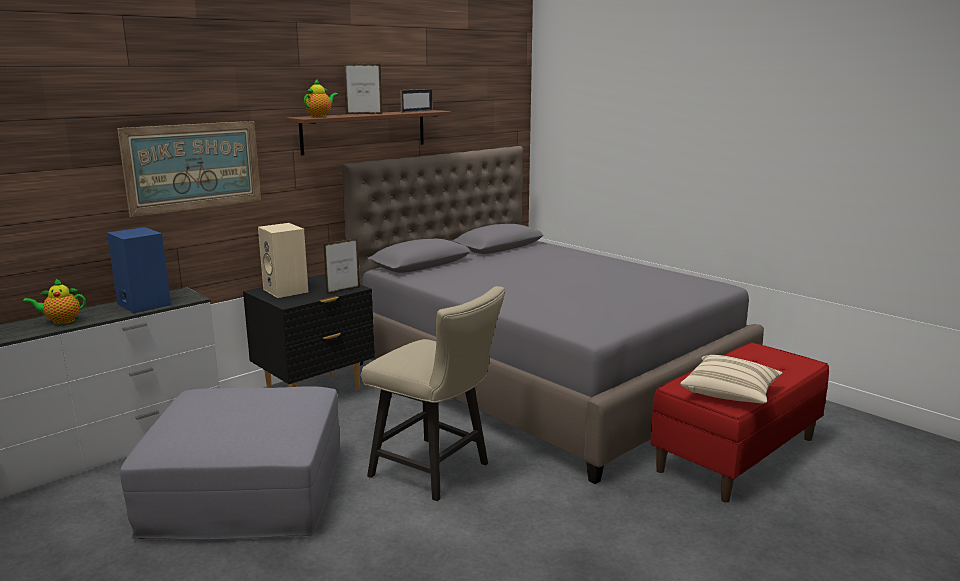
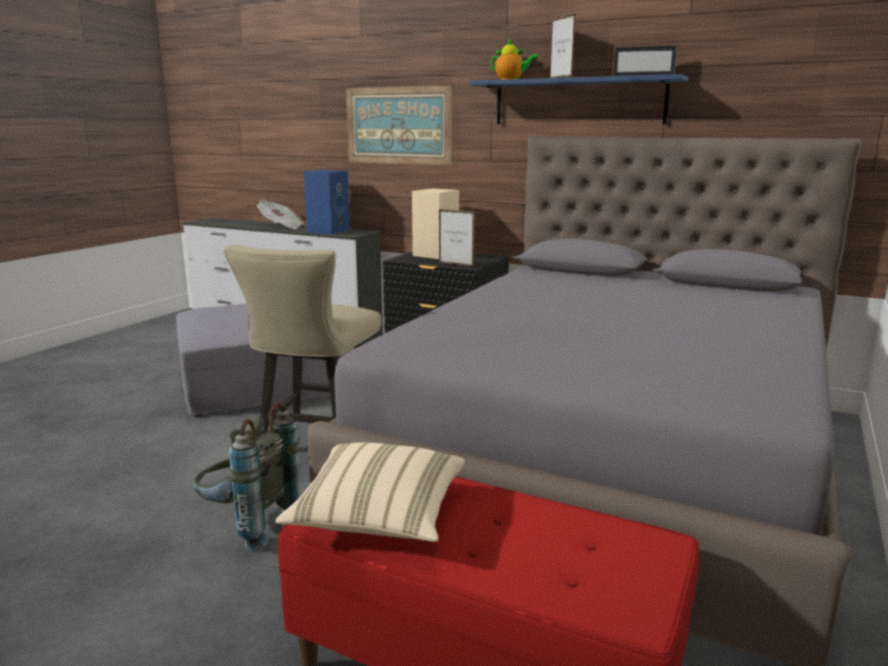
camera: 70 degrees right, 0 degrees up
teapot [23,278,86,324] -> newspaper [257,200,303,229]
brown shelf [286,110,451,155] -> blue shelf [470,74,688,124]
none -> grey backpack [193,403,301,552]

